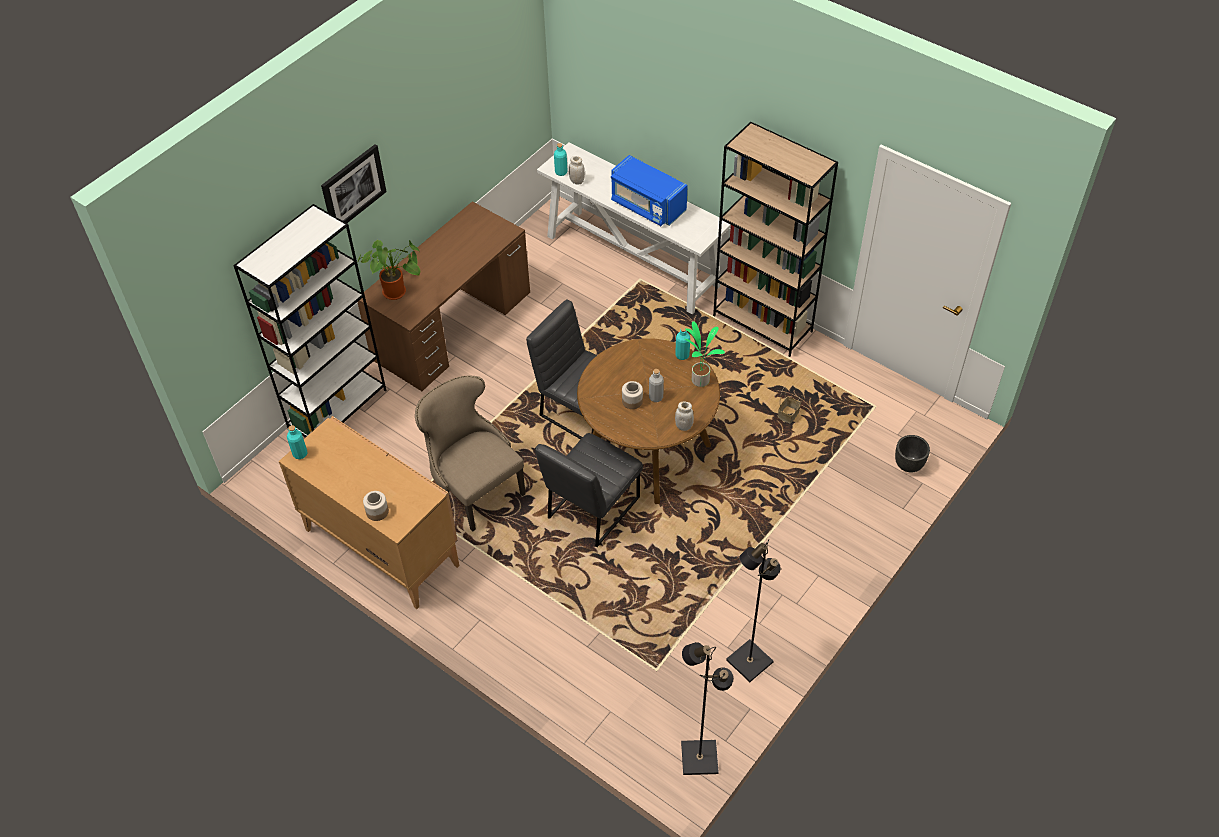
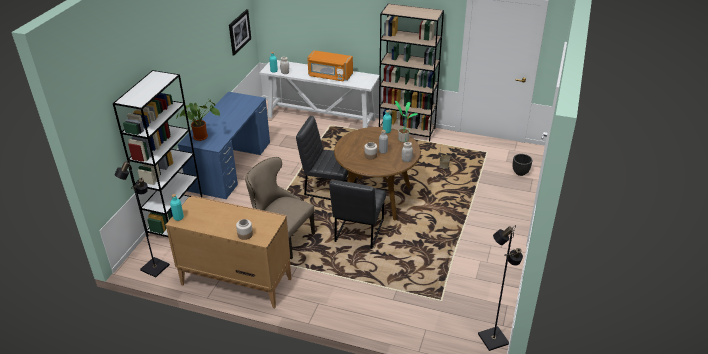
camera: 20 degrees left, 15 degrees down
picture [321,144,387,223] -> picture moved to [229,9,251,55]
brown desk [357,201,530,391] -> blue desk [178,92,270,199]
blue microwave [611,155,688,226] -> orange microwave [307,50,353,81]
black floor lamp [726,539,781,682] -> black floor lamp moved to [114,158,170,277]

